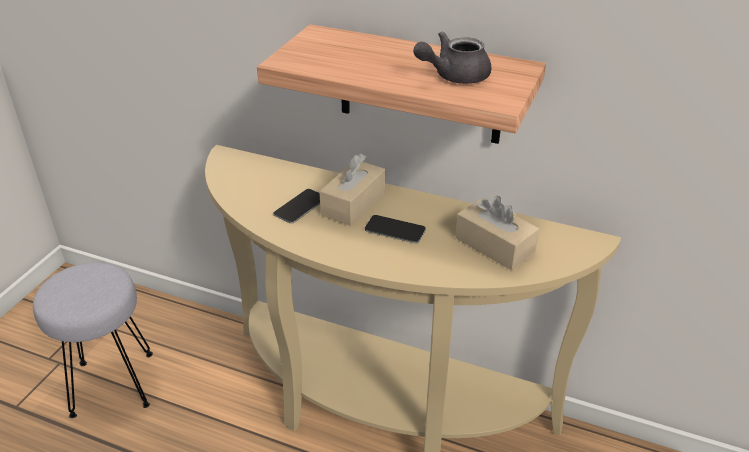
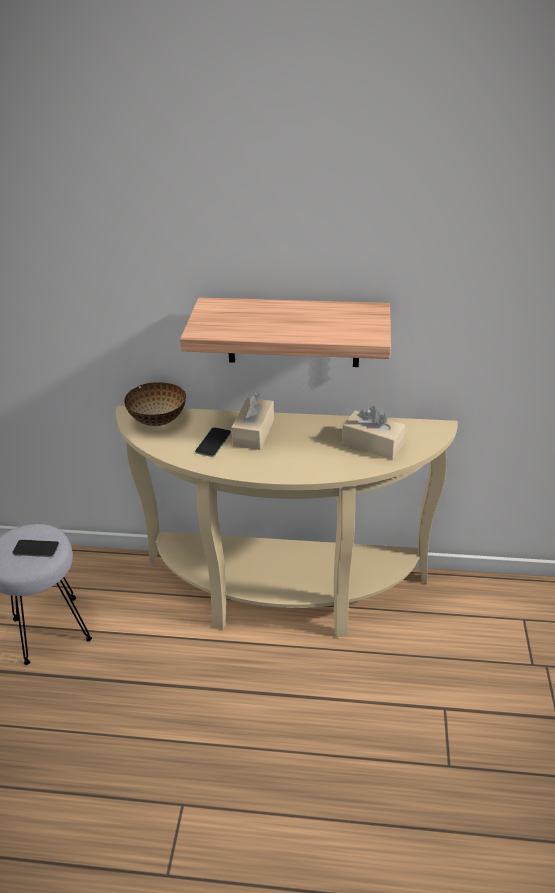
camera: 15 degrees left, 0 degrees up
phone [365,215,426,243] -> phone moved to [12,540,59,557]
grey teapot [413,31,492,84] -> none
none -> bowl [124,382,186,426]

